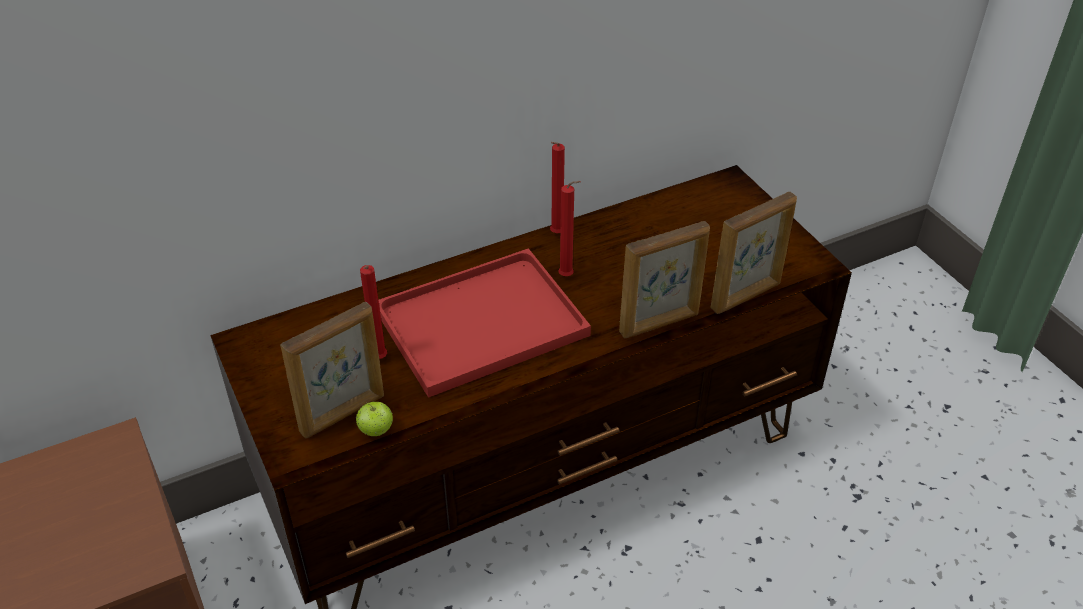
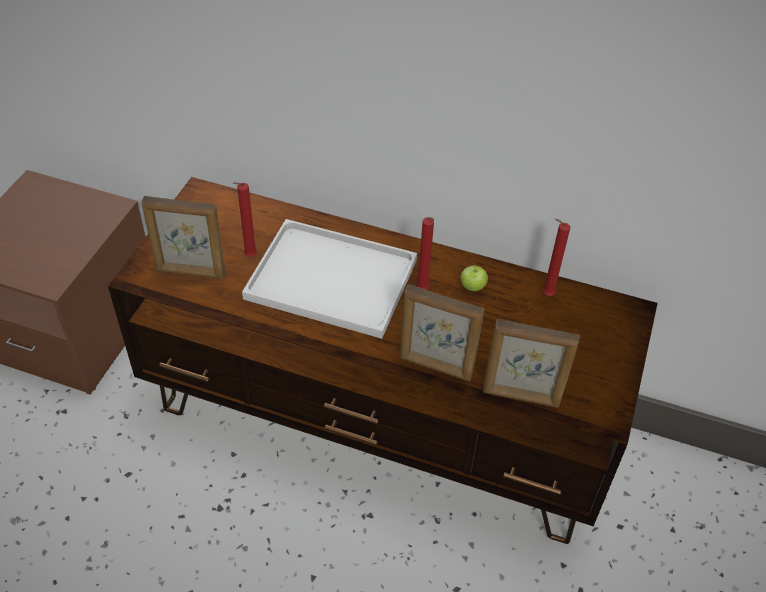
camera: 45 degrees right, 5 degrees up
apple [356,402,393,436] -> apple moved to [460,265,488,291]
red tray [379,248,591,398] -> white tray [242,219,417,339]
red candle [550,142,565,234] -> red candle moved to [542,219,570,296]

